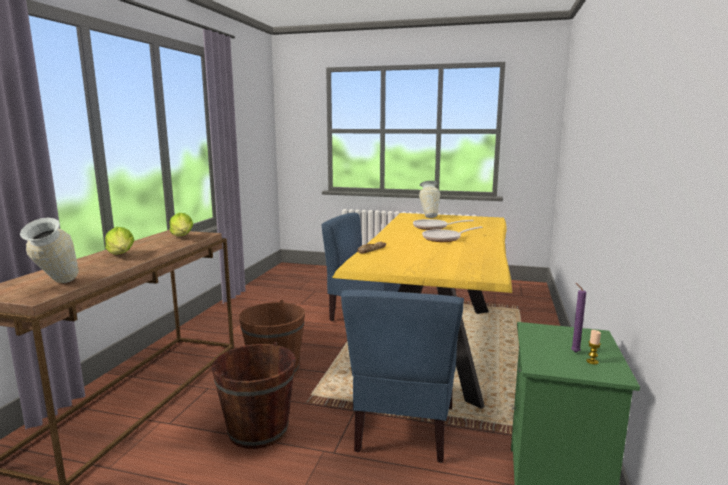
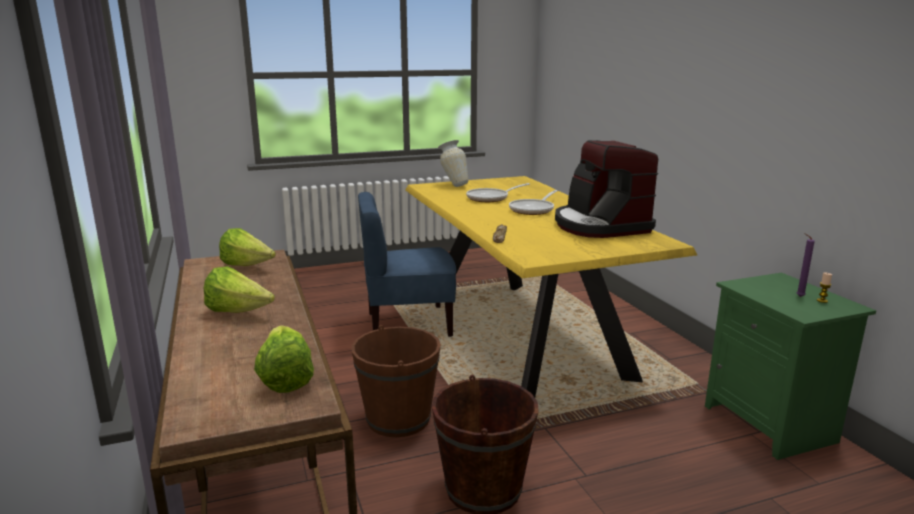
camera: 35 degrees left, 5 degrees up
vase [20,218,79,283] -> lettuce [254,325,314,393]
blue chair [341,290,464,463] -> none
none -> coffee machine [555,140,658,238]

